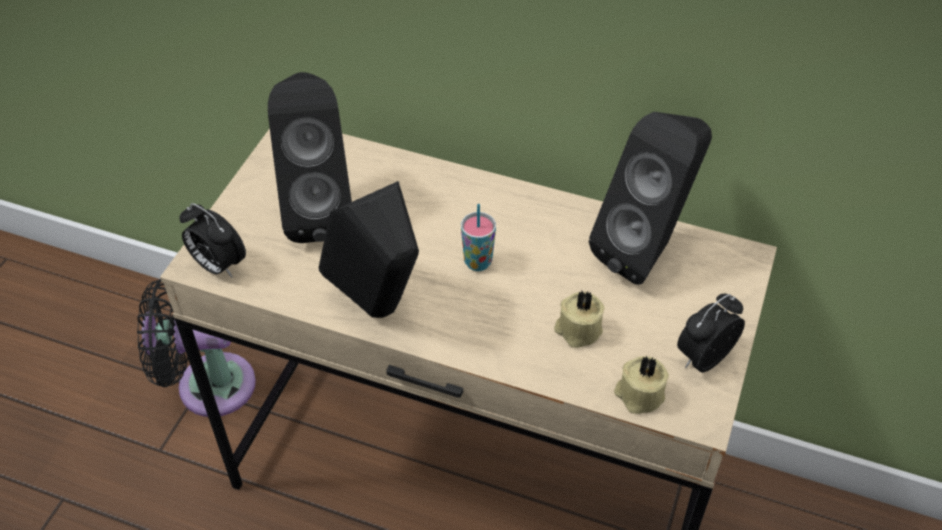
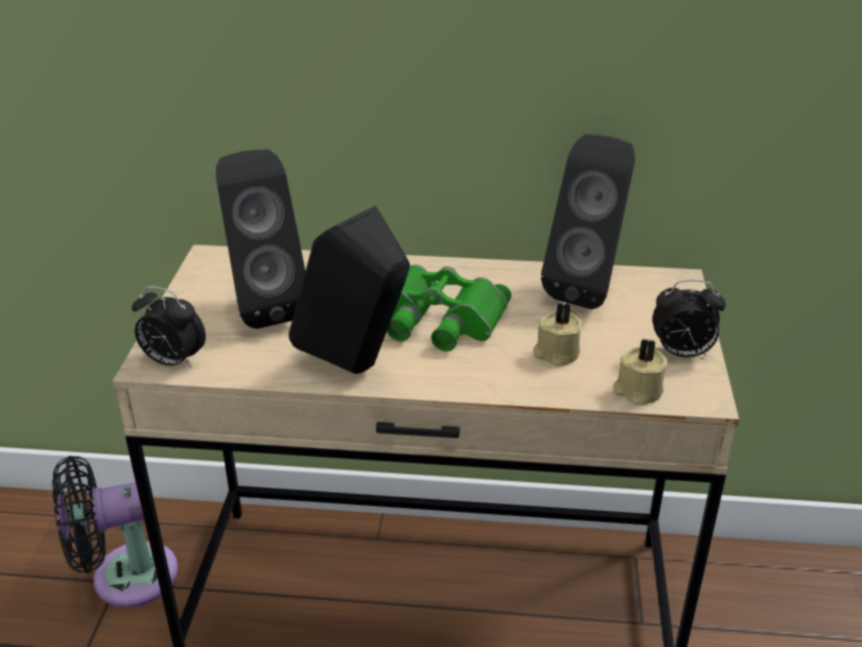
camera: 15 degrees left, 15 degrees down
cup [461,204,496,271] -> green binoculars [387,264,511,351]
alarm clock [677,294,745,373] -> alarm clock turned 120 degrees counterclockwise [653,280,726,357]

